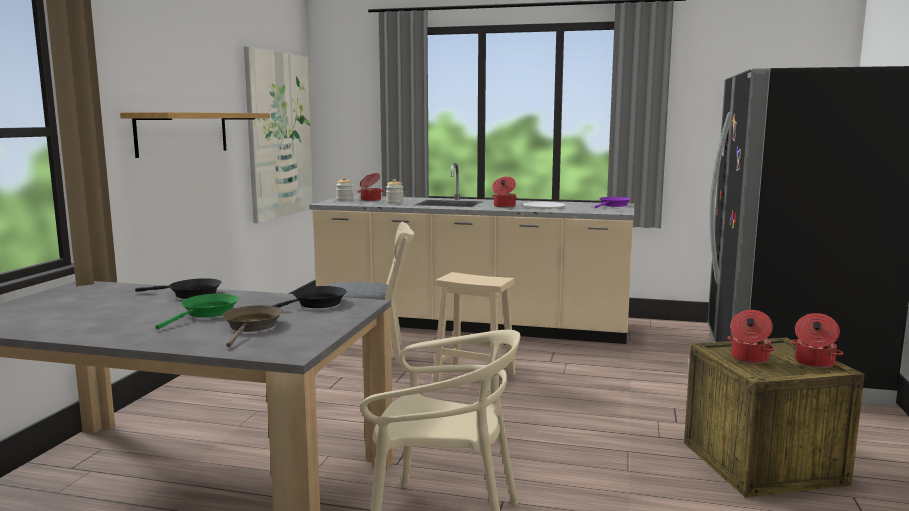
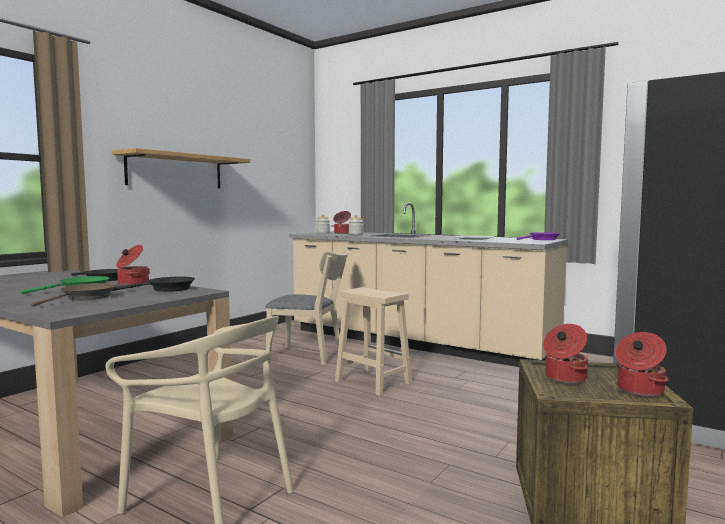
camera: 20 degrees right, 5 degrees down
picture [244,46,313,223] -> none
cooking pot [492,176,518,208] -> cooking pot moved to [116,245,150,286]

